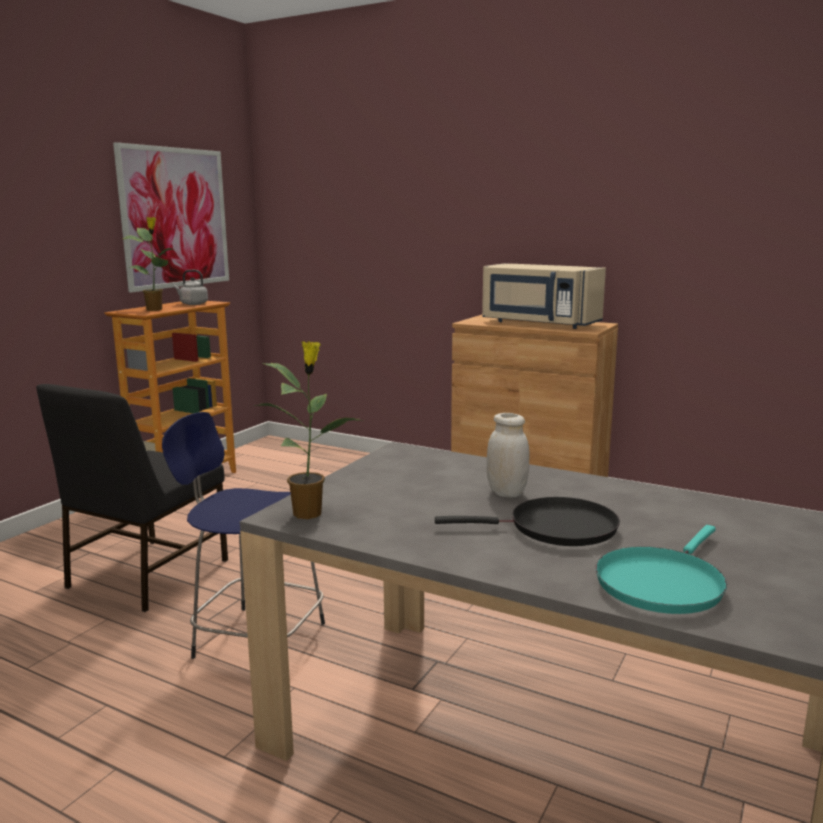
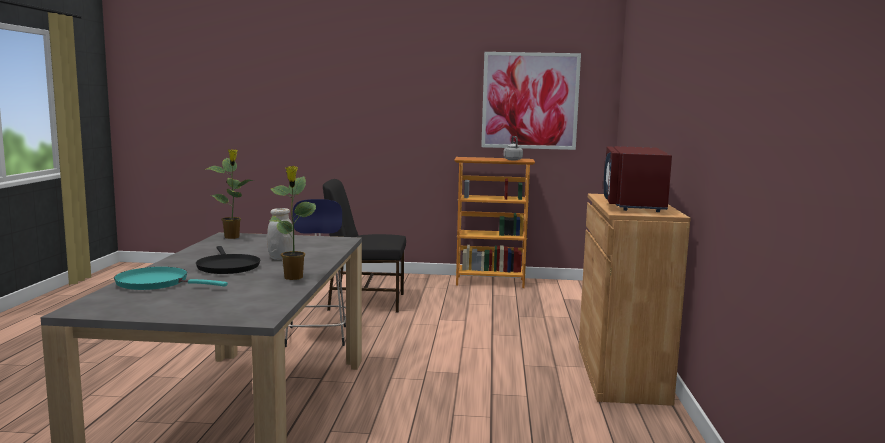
camera: 65 degrees right, 5 degrees down
potted plant [123,217,174,311] -> potted plant moved to [269,166,316,280]
beige microwave [482,263,606,329] -> red microwave [604,146,672,212]

